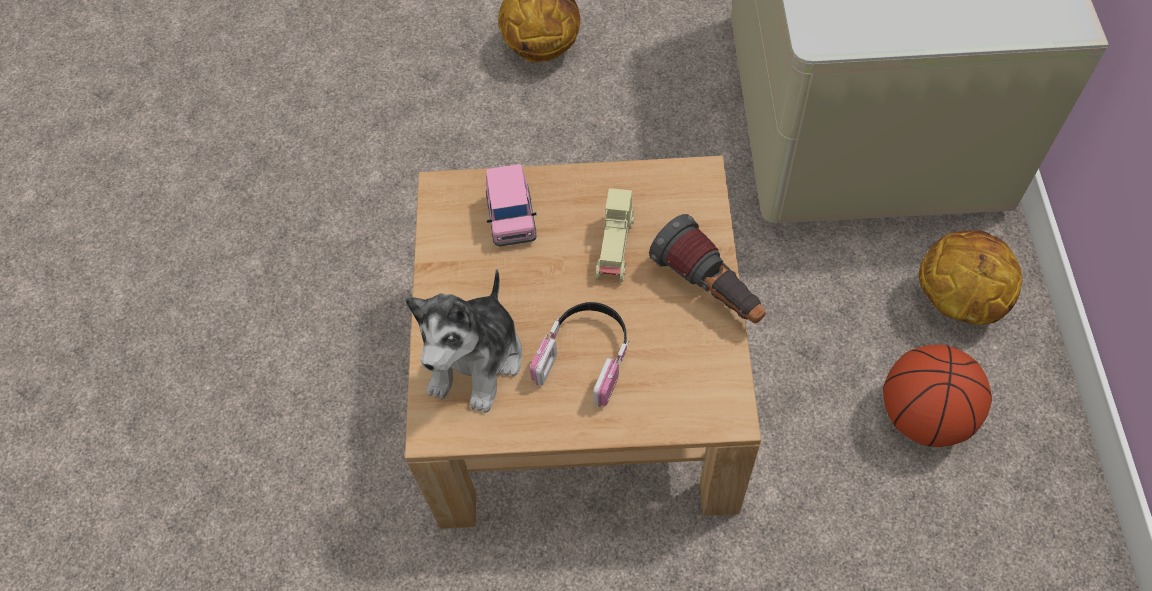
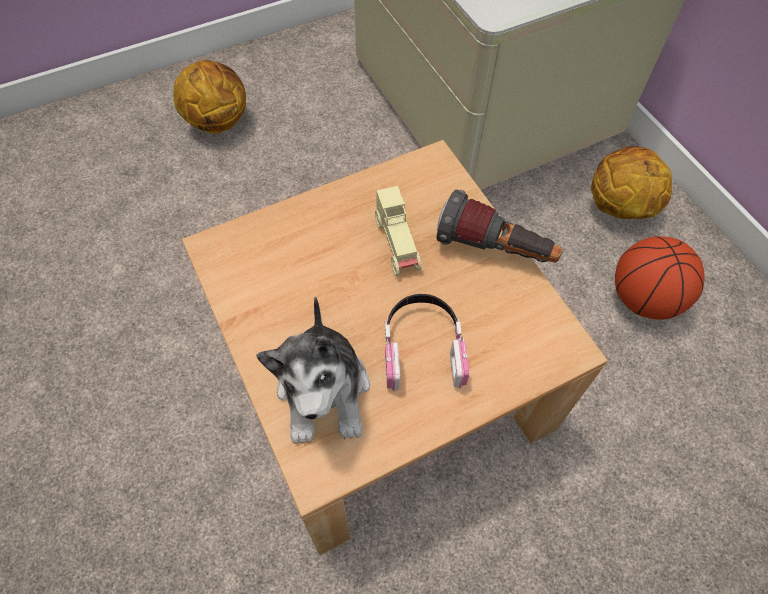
camera: 30 degrees left, 0 degrees up
pink toy car [486,164,537,247] -> none

